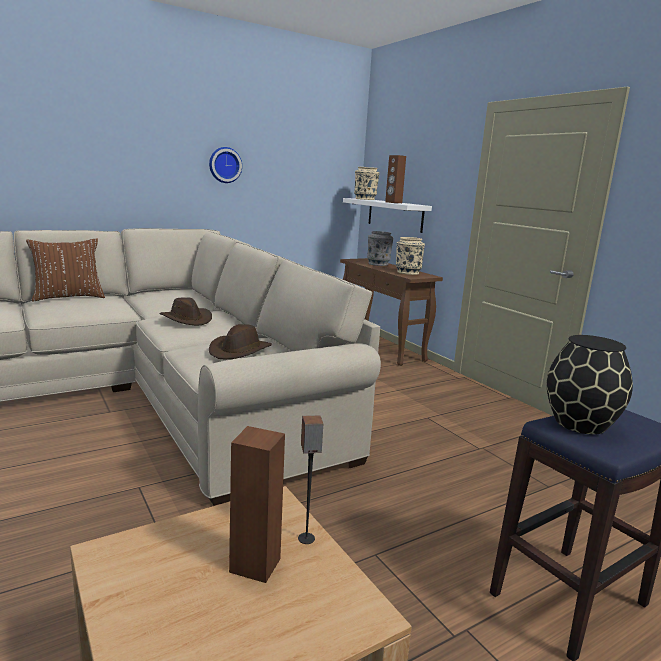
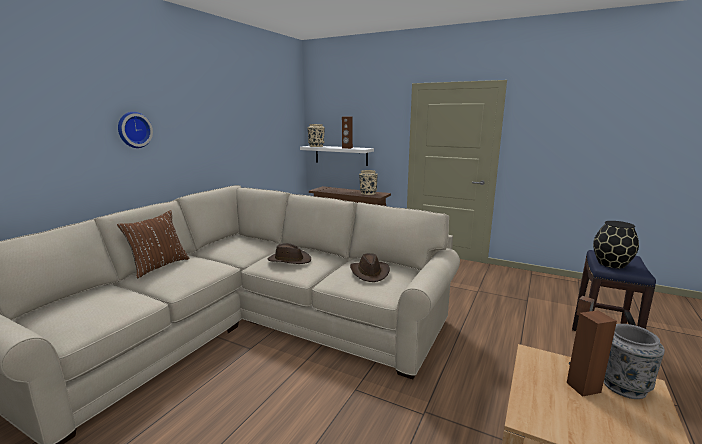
camera: 30 degrees left, 0 degrees up
wall clock [209,147,242,183] -> wall clock moved to [118,112,153,148]
grey vase [367,231,394,266] -> grey vase moved to [604,324,665,399]

